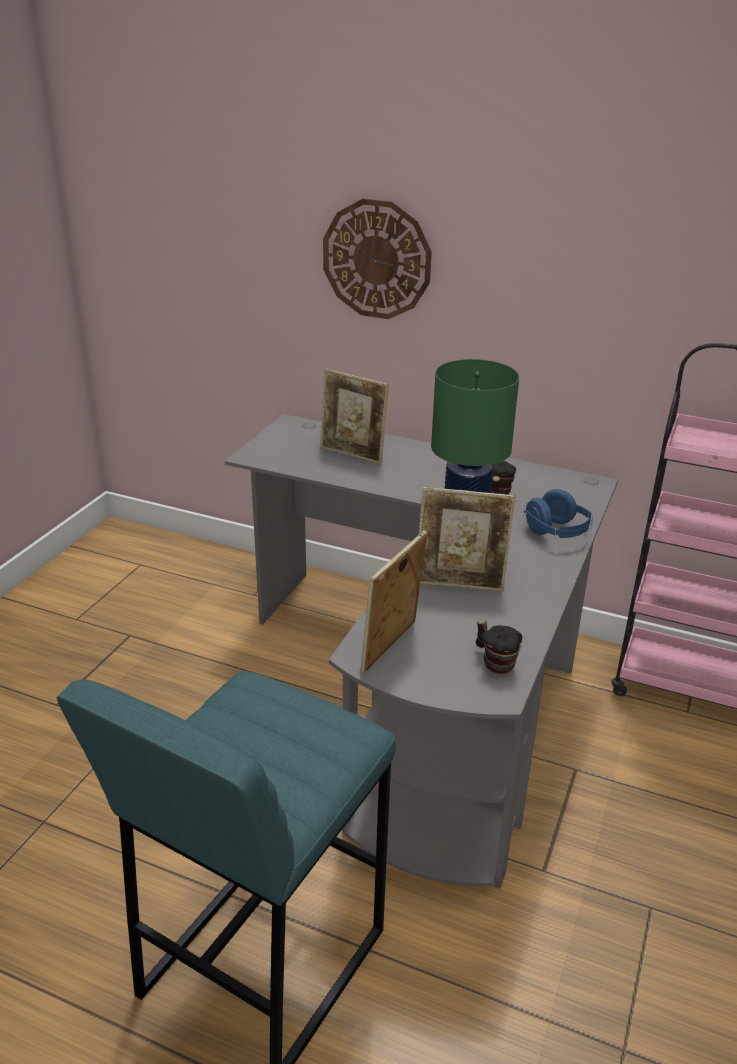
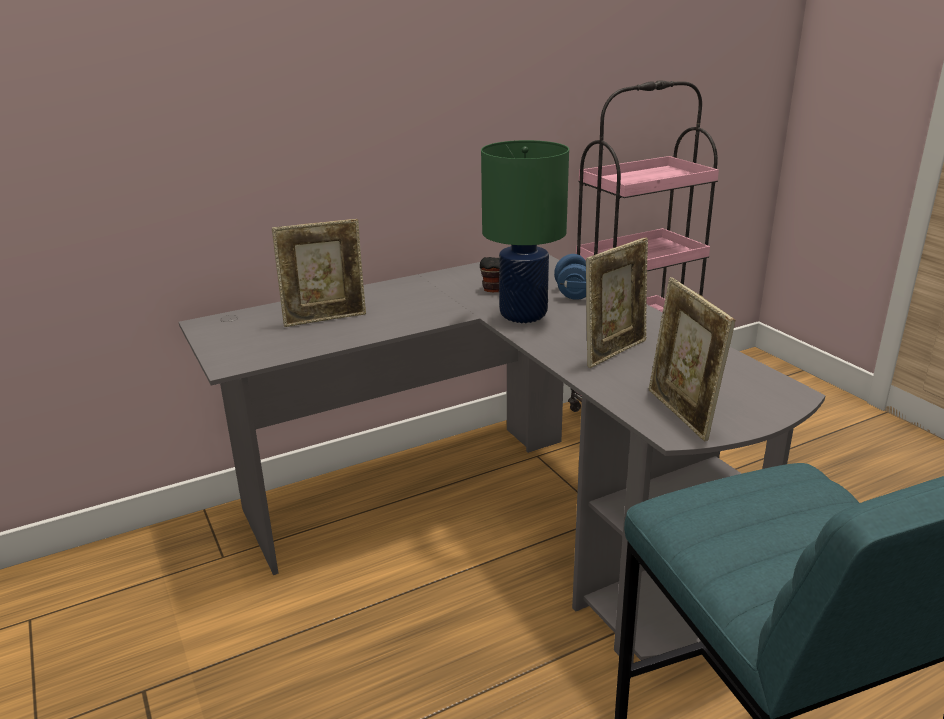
camera: 50 degrees left, 5 degrees down
wall clock [323,199,432,319] -> none
mug [476,620,522,674] -> none

